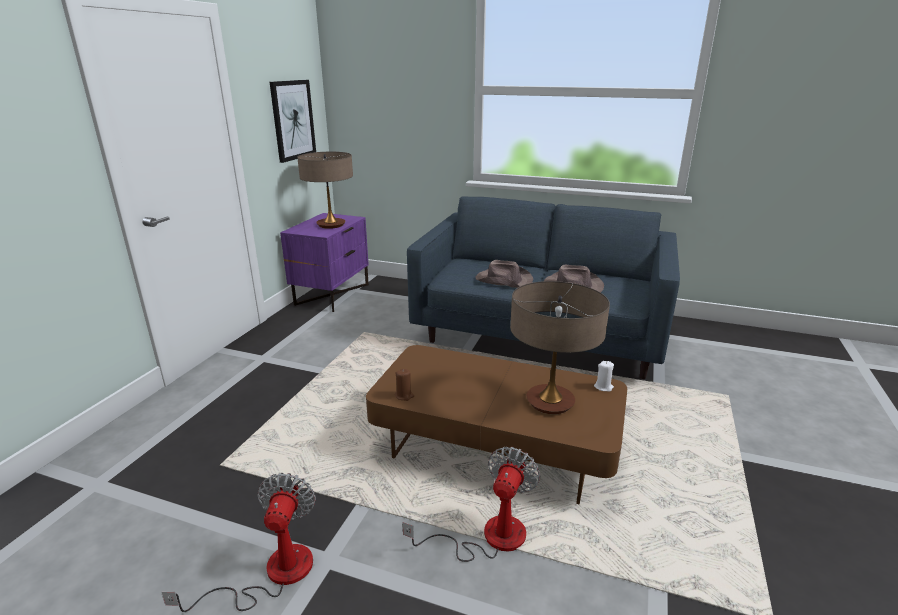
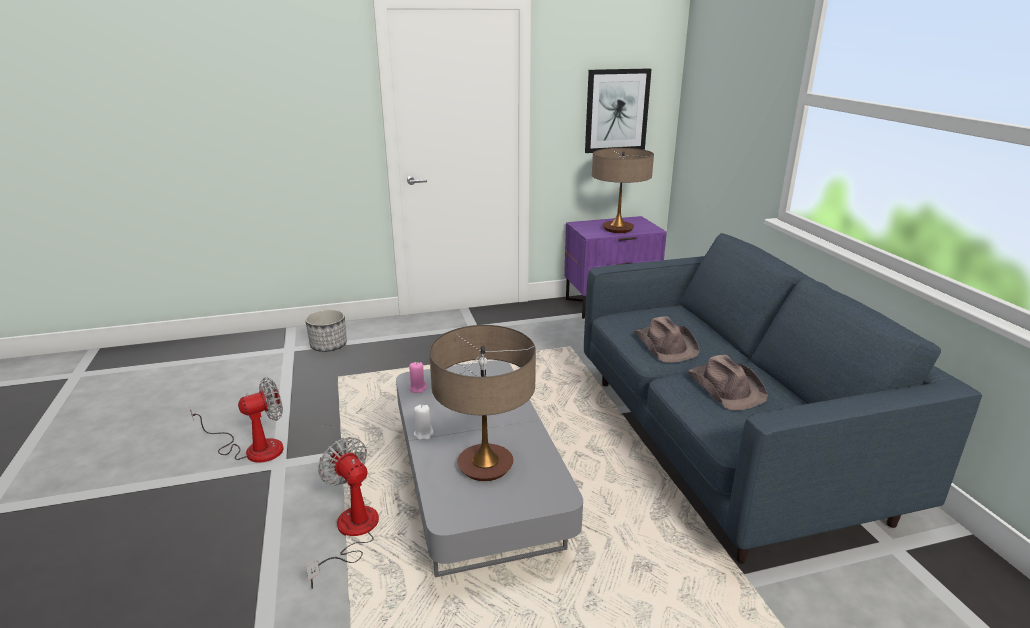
camera: 55 degrees right, 0 degrees up
brown coffee table [366,345,627,505] -> grey coffee table [396,360,583,577]
brown candle [395,369,414,401] -> pink candle [409,362,427,393]
fan [402,447,540,562] -> fan turned 120 degrees counterclockwise [306,437,379,589]
white candle [594,361,614,392] -> white candle moved to [414,405,434,440]
none -> planter [305,309,347,352]

